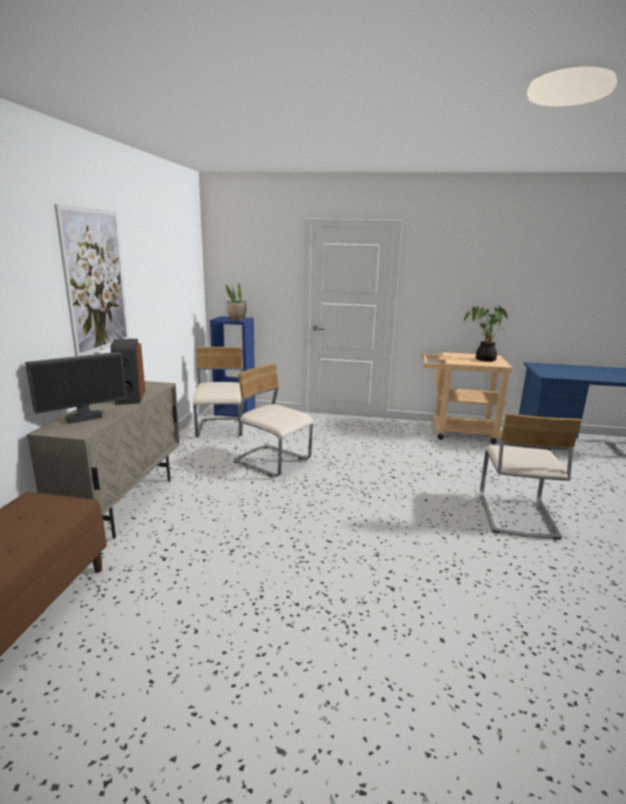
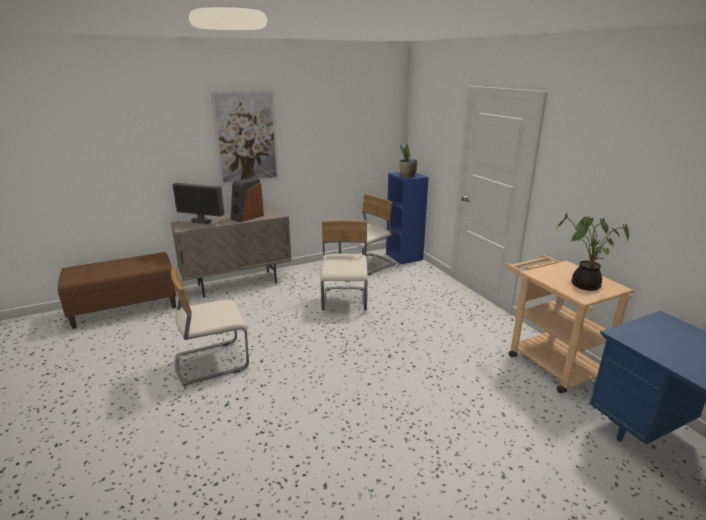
camera: 55 degrees right, 5 degrees up
beige chair [480,413,582,540] -> beige chair moved to [171,266,249,386]

